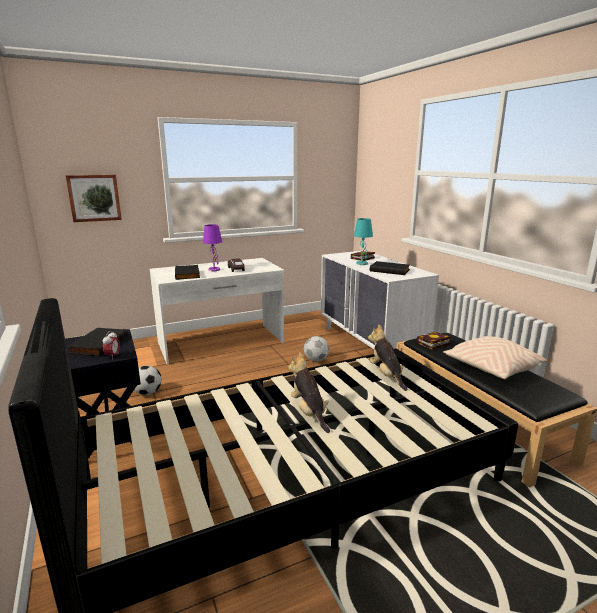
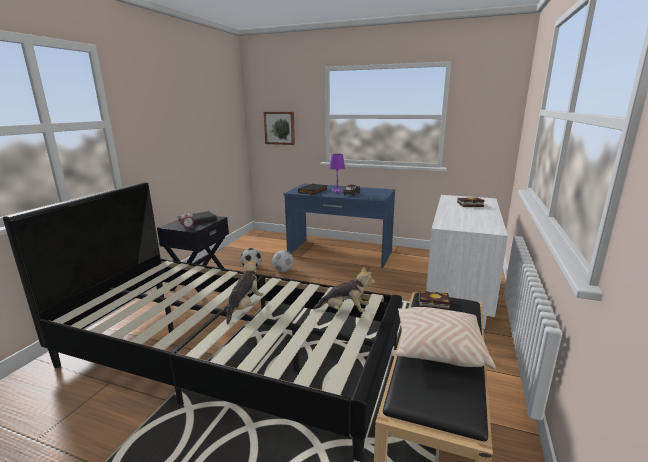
camera: 45 degrees right, 0 degrees up
white desk [150,258,284,365] -> blue desk [284,183,395,269]
football [304,336,329,362] -> football moved to [272,250,294,272]
turquoise table lamp [354,218,373,265] -> none
plush toy [368,324,407,391] -> plush toy turned 75 degrees clockwise [313,266,375,312]
black book [370,261,410,275] -> none

